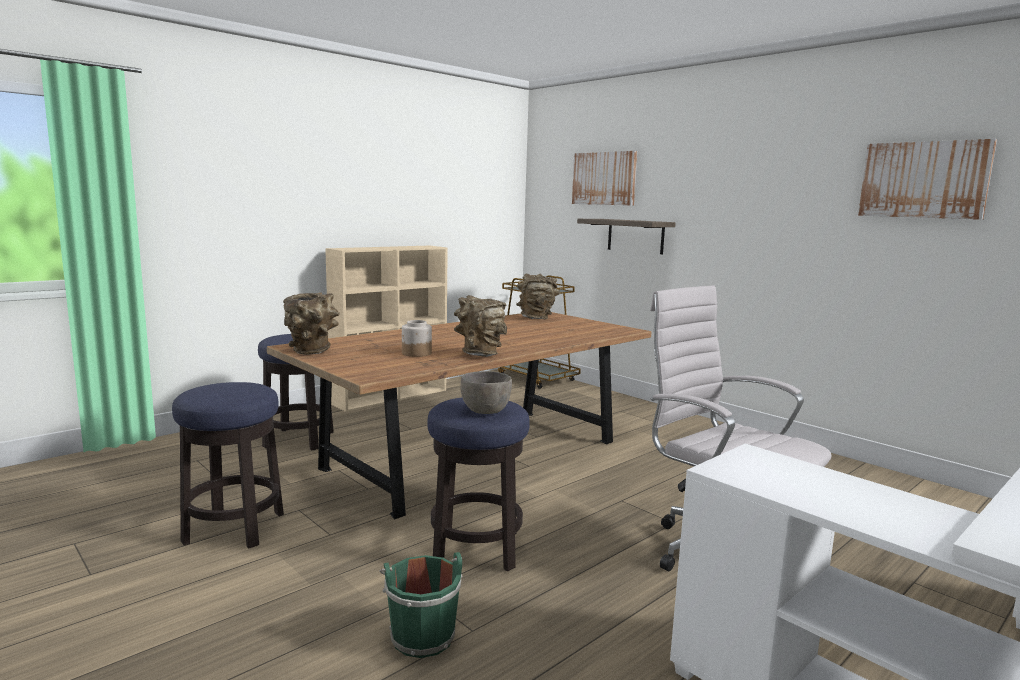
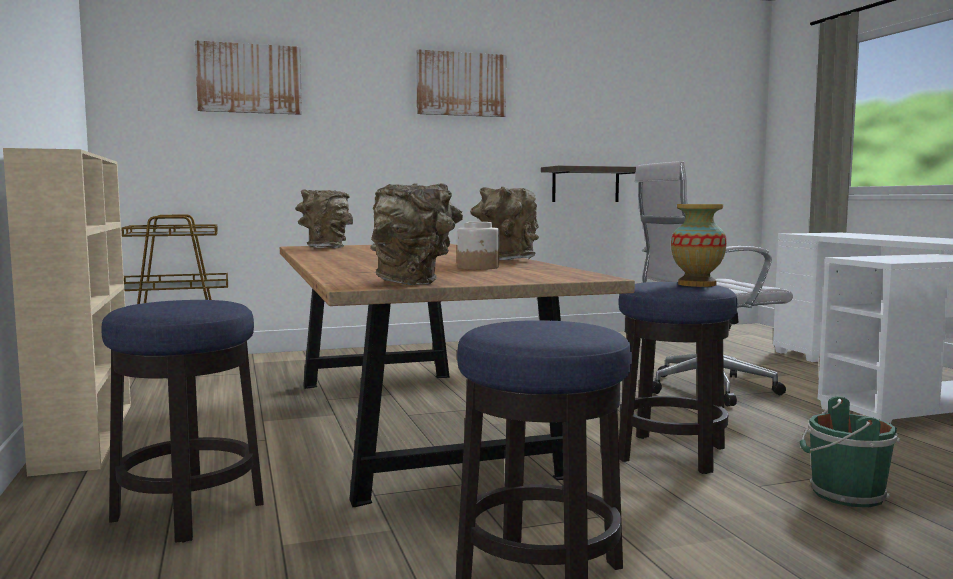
camera: 65 degrees left, 5 degrees down
grey bowl [460,371,512,414] -> vase [671,204,727,287]
shelf [577,219,676,254] -> shelf moved to [541,166,636,202]
picture [858,139,997,220] -> picture moved to [416,49,506,117]

